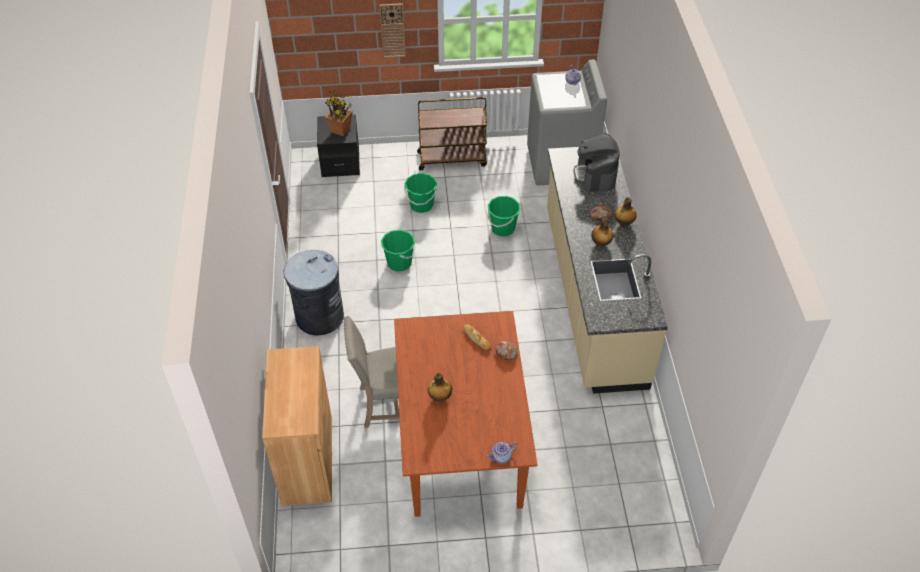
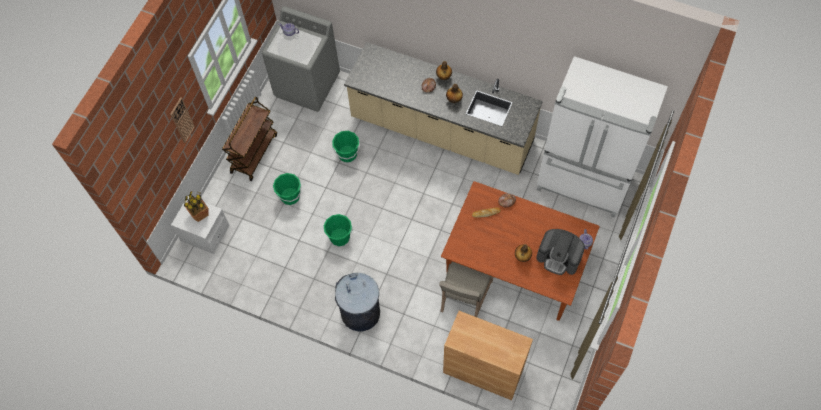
camera: 60 degrees left, 15 degrees up
black nightstand [317,114,360,177] -> white nightstand [171,196,230,254]
coffee machine [574,133,620,192] -> coffee machine moved to [536,229,585,275]
none -> white fridge [537,56,668,217]

